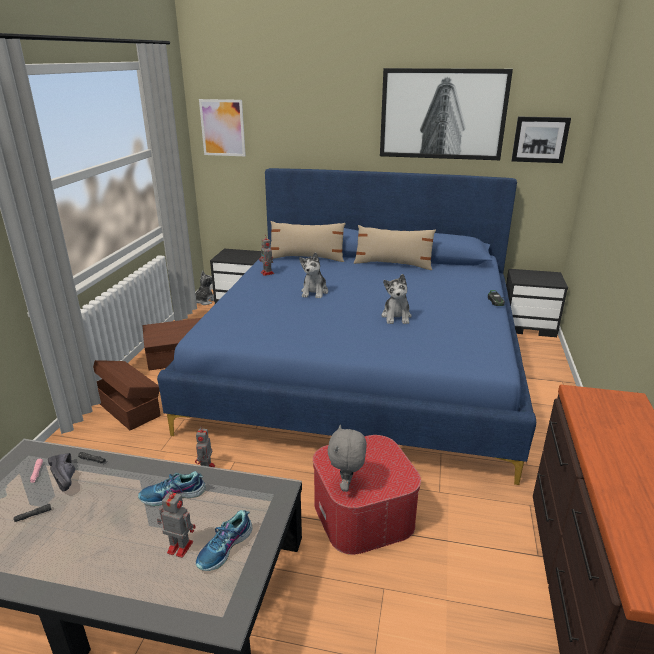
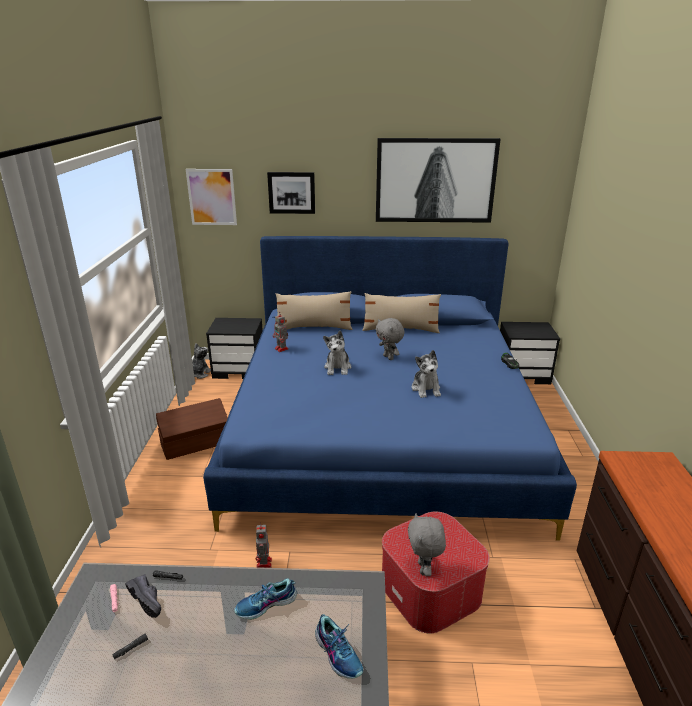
camera: 10 degrees left, 0 degrees up
brown storage box [93,360,161,430] -> none
toy robot [157,489,195,558] -> none
shoe [196,510,252,571] -> shoe turned 60 degrees counterclockwise [315,614,363,679]
picture [511,116,571,163] -> picture moved to [267,172,315,214]
none -> grey plush toy [376,318,405,360]

